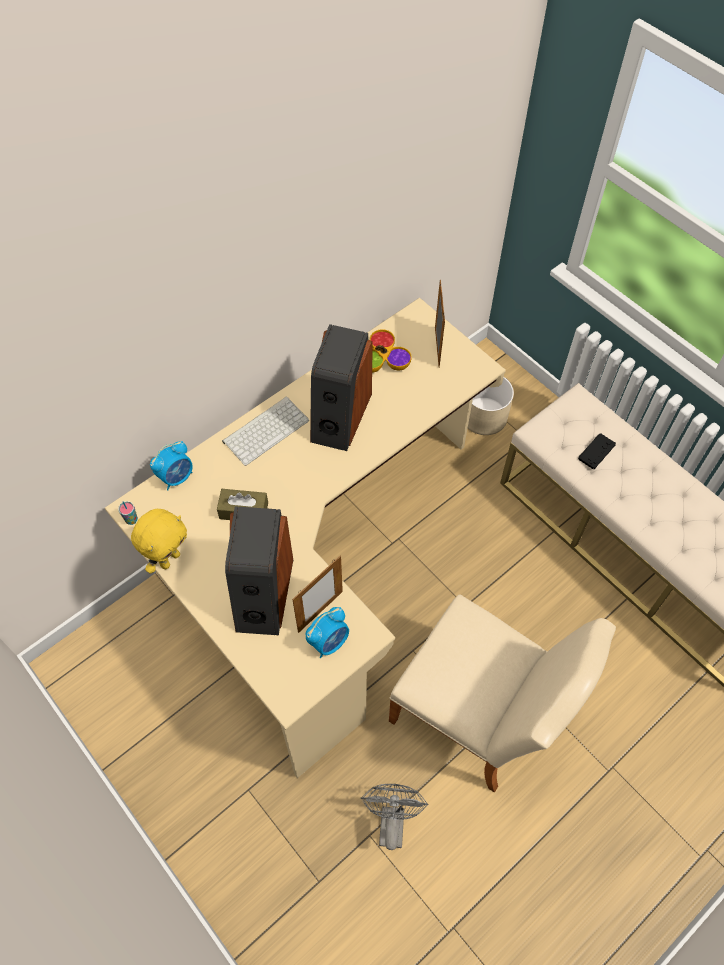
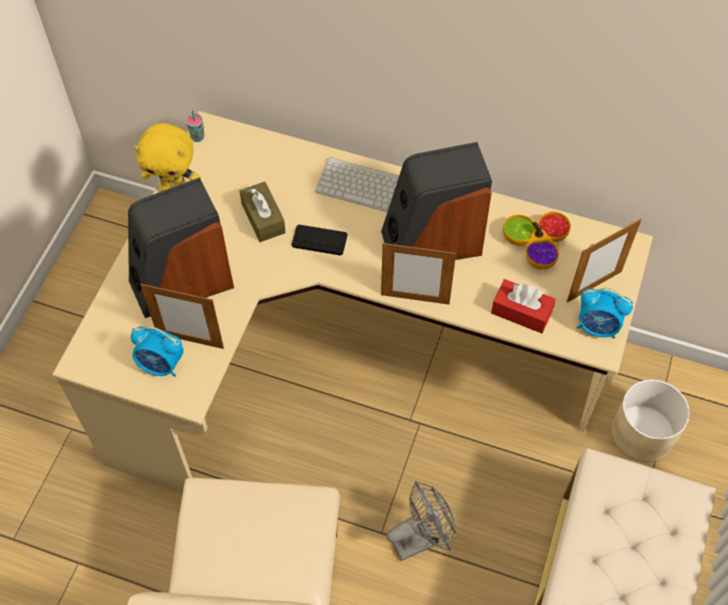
camera: 60 degrees right, 0 degrees up
alarm clock [150,441,193,490] -> alarm clock moved to [577,288,633,338]
grey fan [361,784,429,850] -> grey fan moved to [386,481,456,561]
black game controller [578,433,616,469] -> black game controller moved to [292,224,347,256]
none -> picture frame [381,242,456,305]
none -> red tissue box [491,279,556,333]

